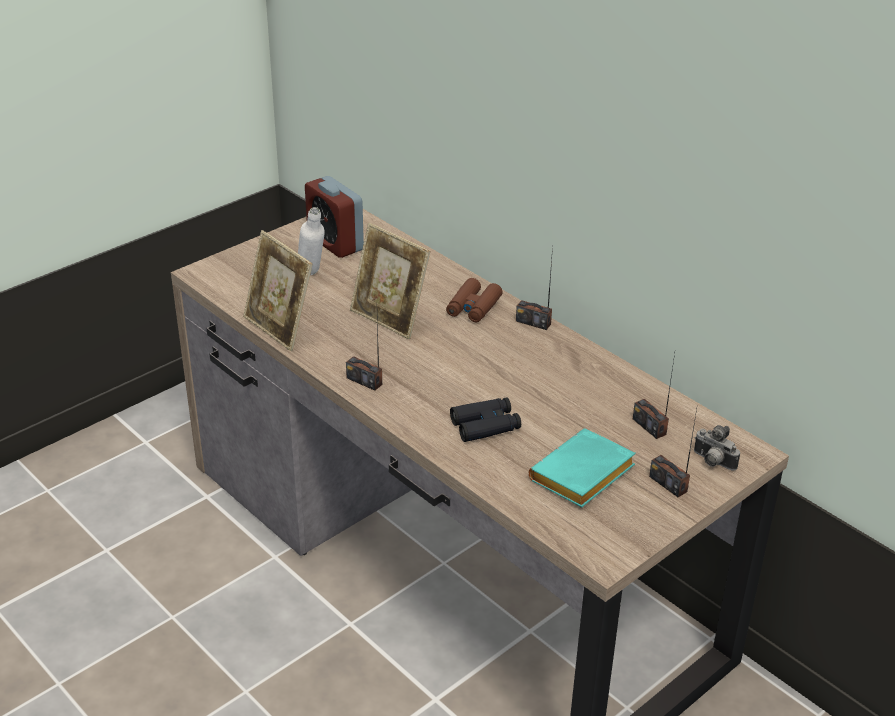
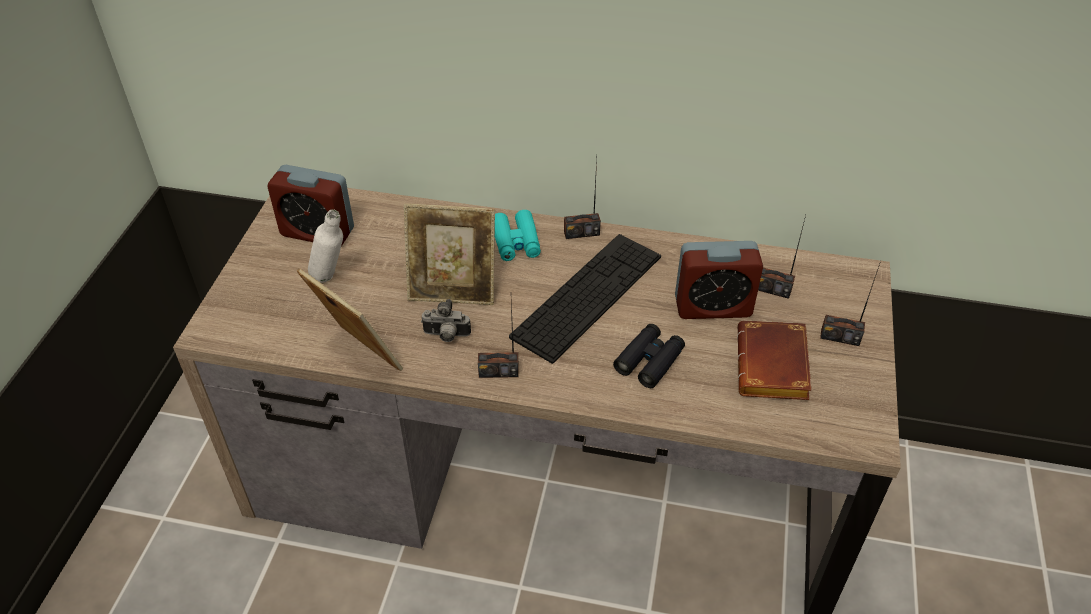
camera: 35 degrees left, 10 degrees up
picture frame [243,230,312,351] -> picture frame turned 150 degrees counterclockwise [297,268,403,371]
brown binoculars [446,278,503,322] -> turquoise binoculars [495,210,541,261]
turquoise book [529,428,636,507] -> brown book [737,320,811,400]
camera [694,425,740,471] -> camera moved to [421,299,471,342]
none -> keyboard [509,234,661,364]
none -> alarm clock [675,241,763,319]

